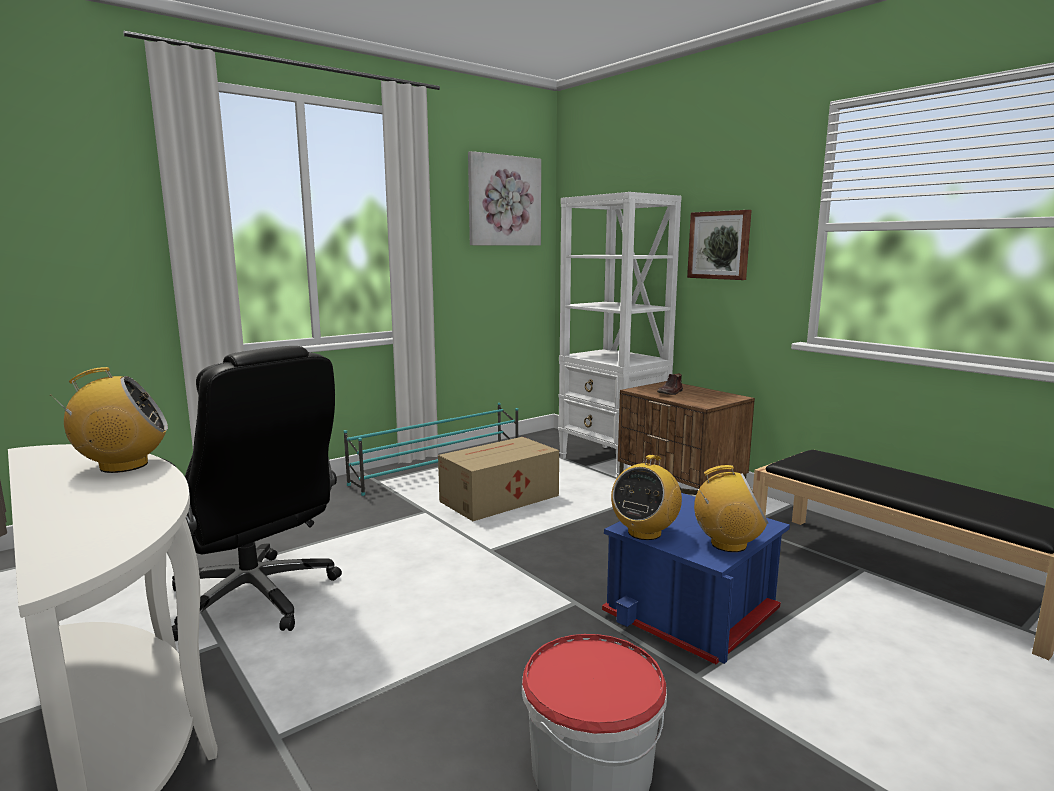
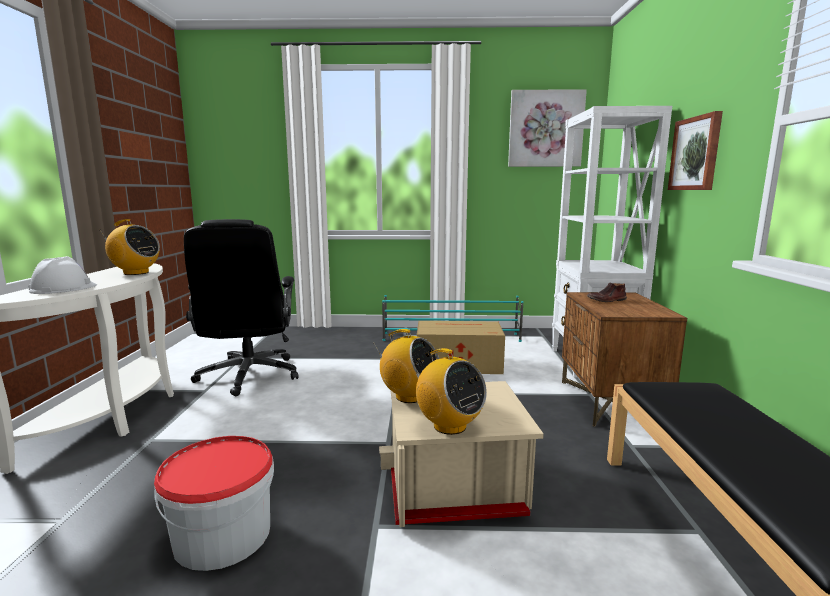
camera: 40 degrees right, 0 degrees up
blue storage box [602,493,790,664] -> beige storage box [379,381,544,527]
radio [611,455,682,540] -> radio turned 135 degrees counterclockwise [374,329,439,403]
none -> white hard hat [28,256,97,294]

